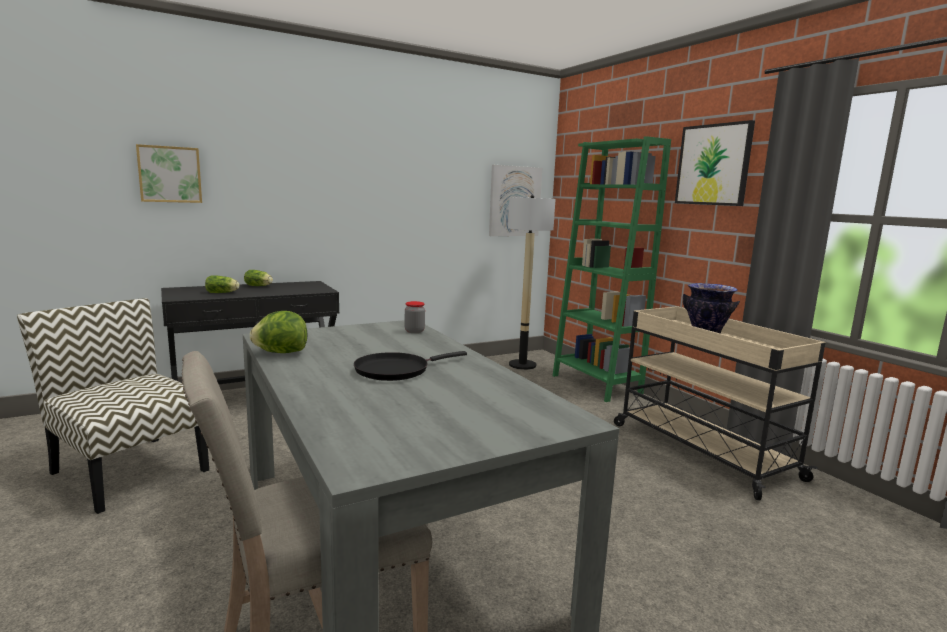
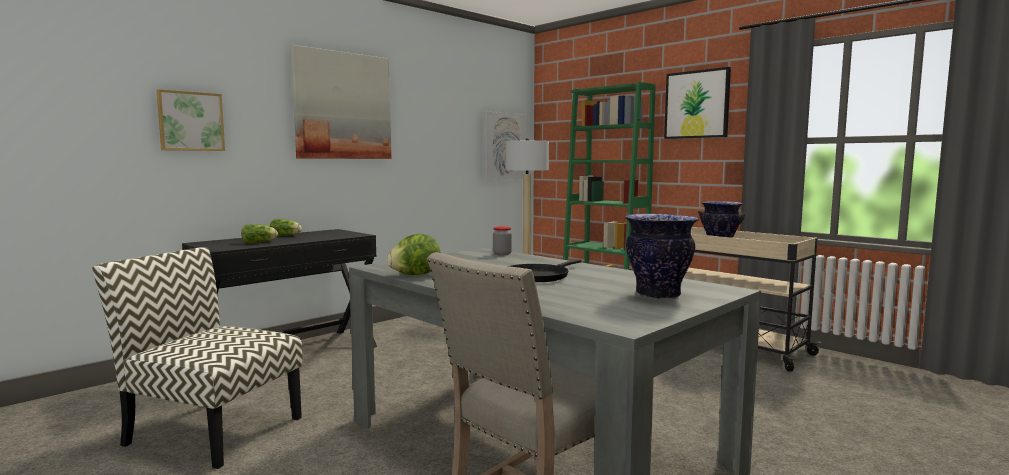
camera: 15 degrees left, 5 degrees down
none -> picture [291,45,391,159]
none -> vase [625,214,699,299]

